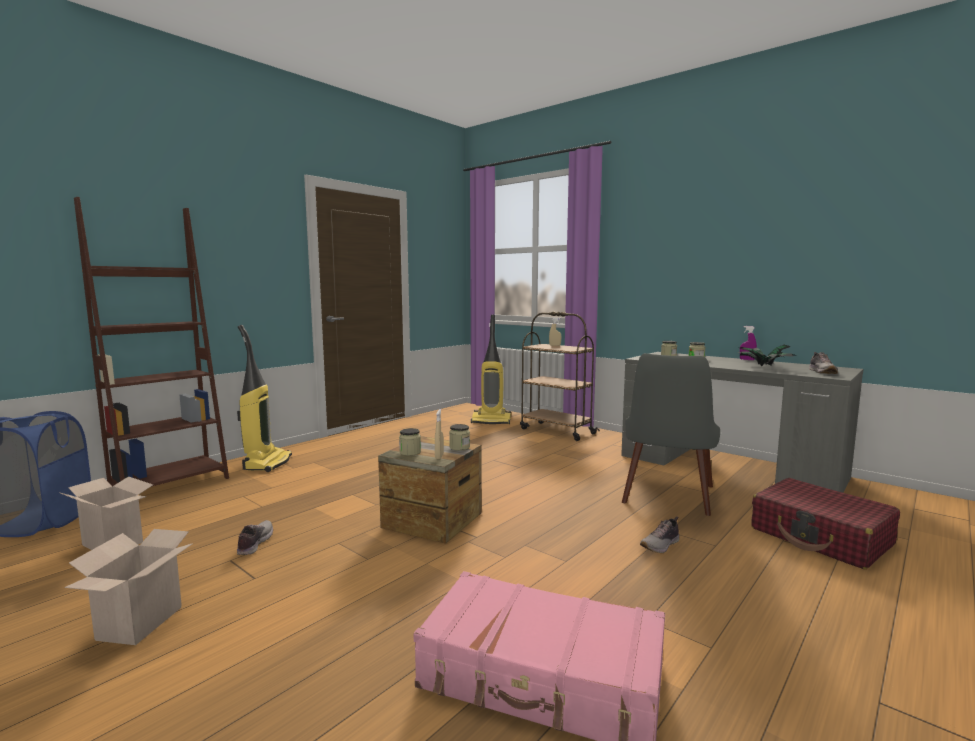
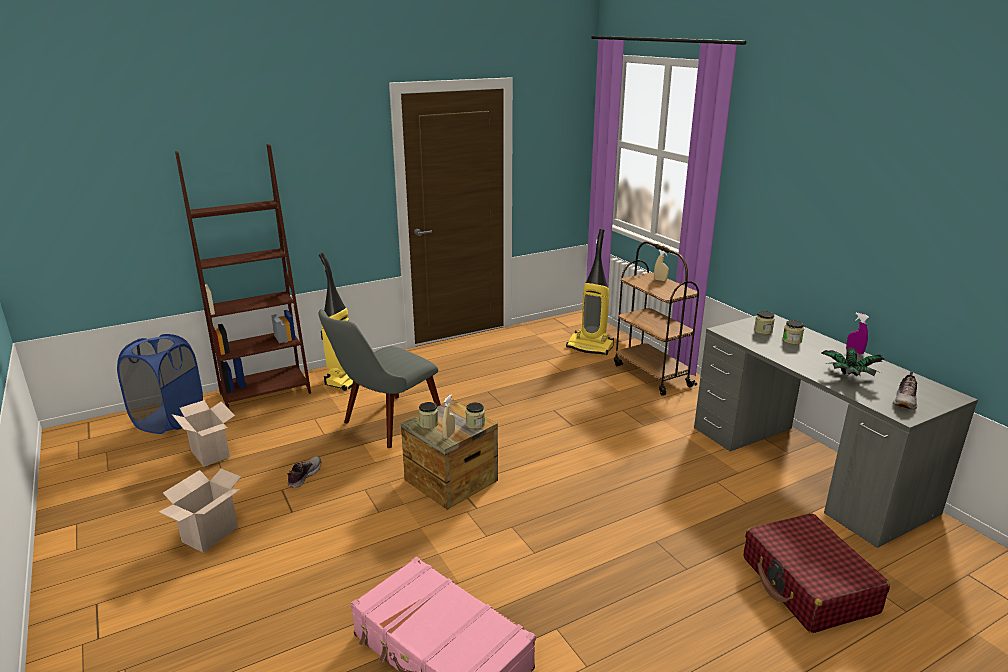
camera: 20 degrees right, 15 degrees up
grey chair [622,353,720,516] -> grey chair moved to [319,309,441,448]
shoe [640,516,680,553] -> none

